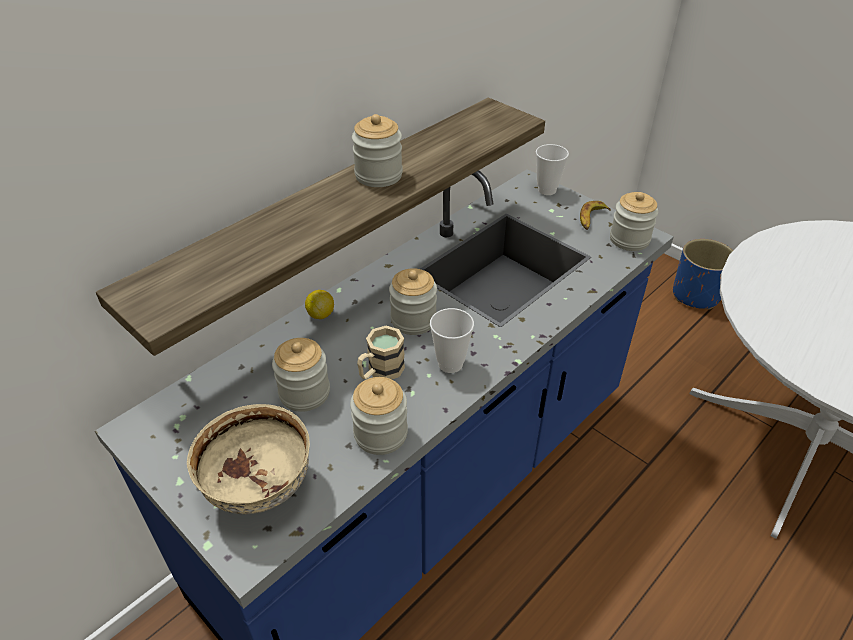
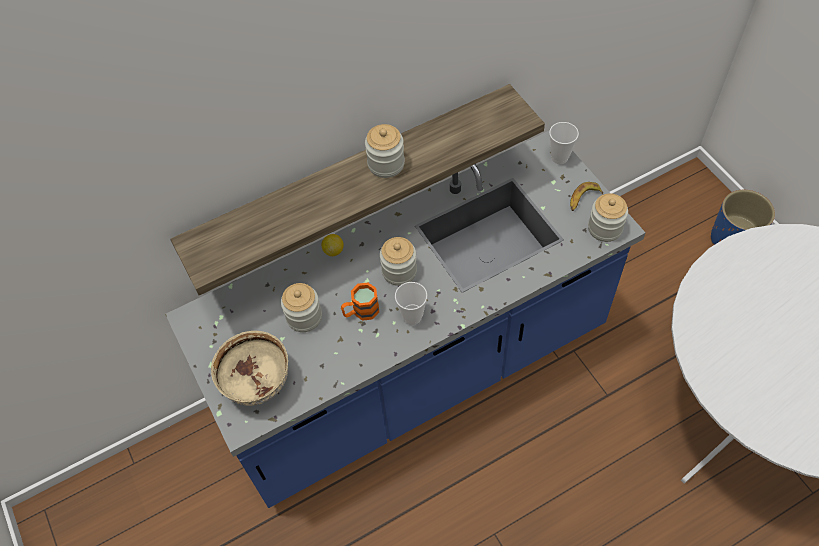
camera: 20 degrees right, 15 degrees up
jar [350,377,408,455] -> none
beige mug [357,326,405,379] -> orange mug [341,283,379,321]

